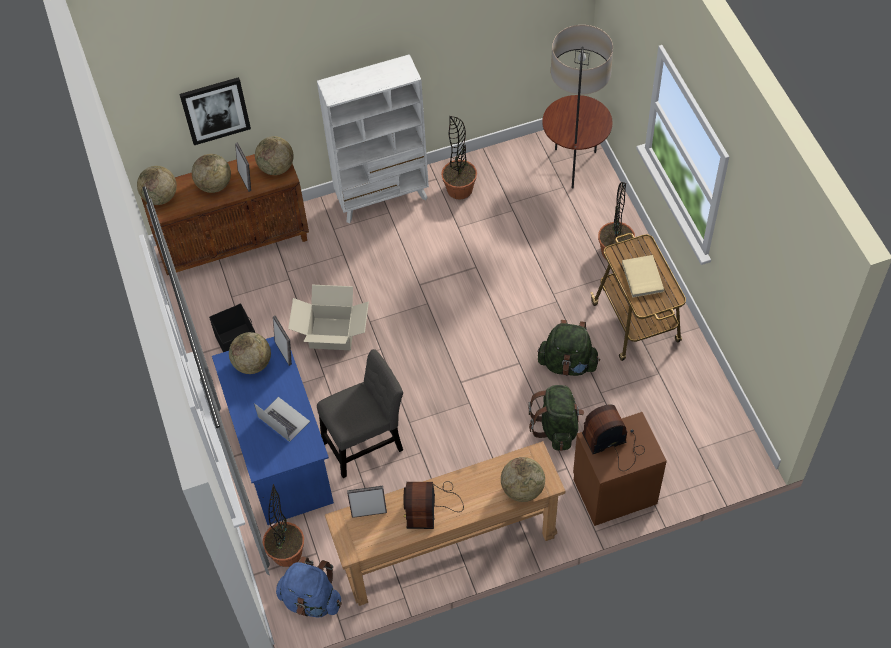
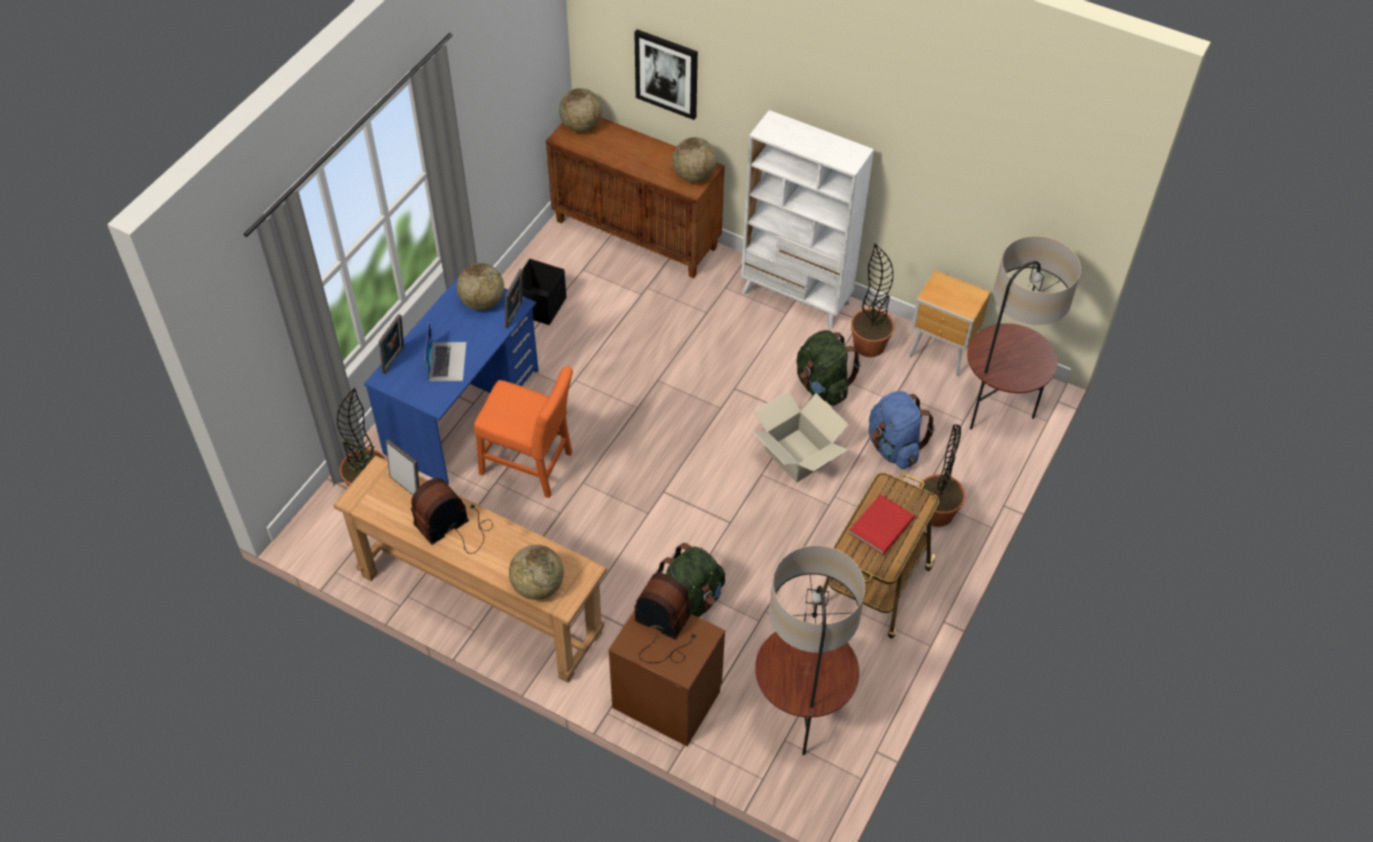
camera: 45 degrees right, 5 degrees down
globe [192,154,231,193] -> none
picture frame [235,143,251,192] -> picture frame moved to [379,314,404,374]
blue backpack [276,556,342,617] -> blue backpack moved to [869,391,935,469]
cardboard box [288,285,369,350] -> cardboard box moved to [753,391,849,483]
grey chair [317,349,403,478] -> orange chair [474,366,573,498]
green backpack [538,320,600,376] -> green backpack moved to [796,330,861,406]
beige book [622,255,664,298] -> red book [849,494,915,555]
none -> floor lamp [755,545,865,755]
none -> brown nightstand [909,270,991,376]

